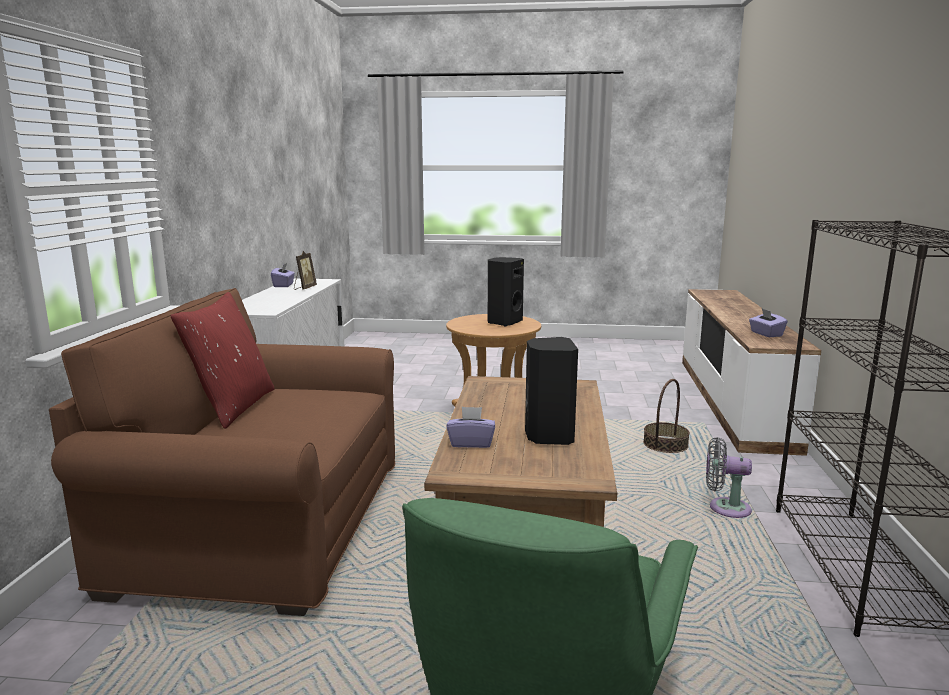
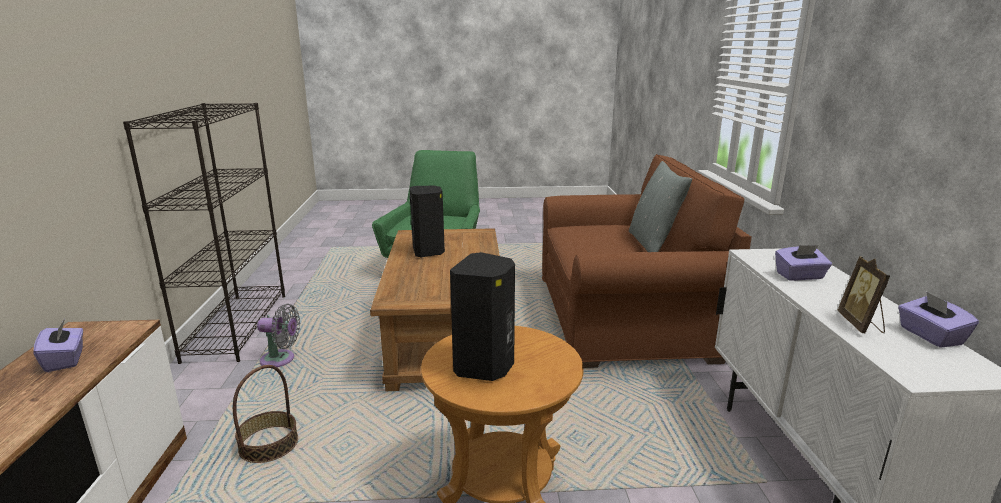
camera: 170 degrees right, 5 degrees up
red pillow [170,292,275,429] -> grey pillow [629,161,692,252]
purple tissue box [446,407,495,448] -> purple tissue box moved to [775,245,832,281]

